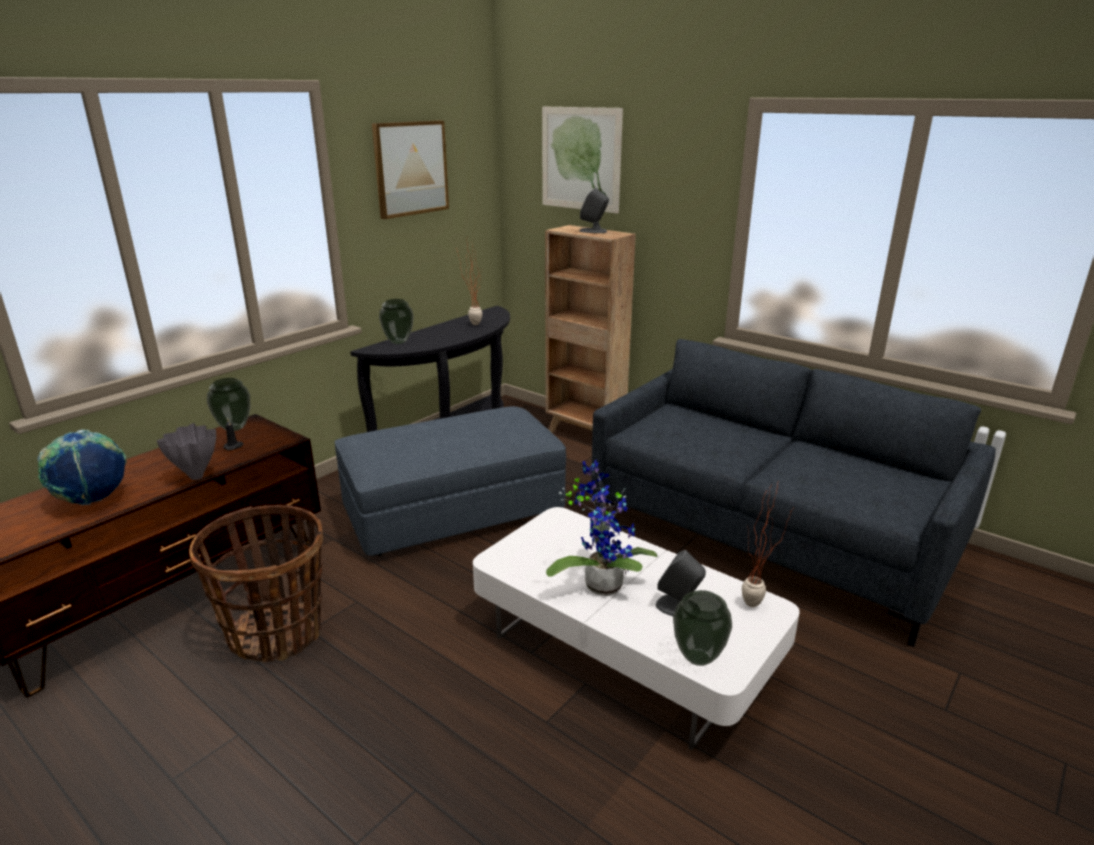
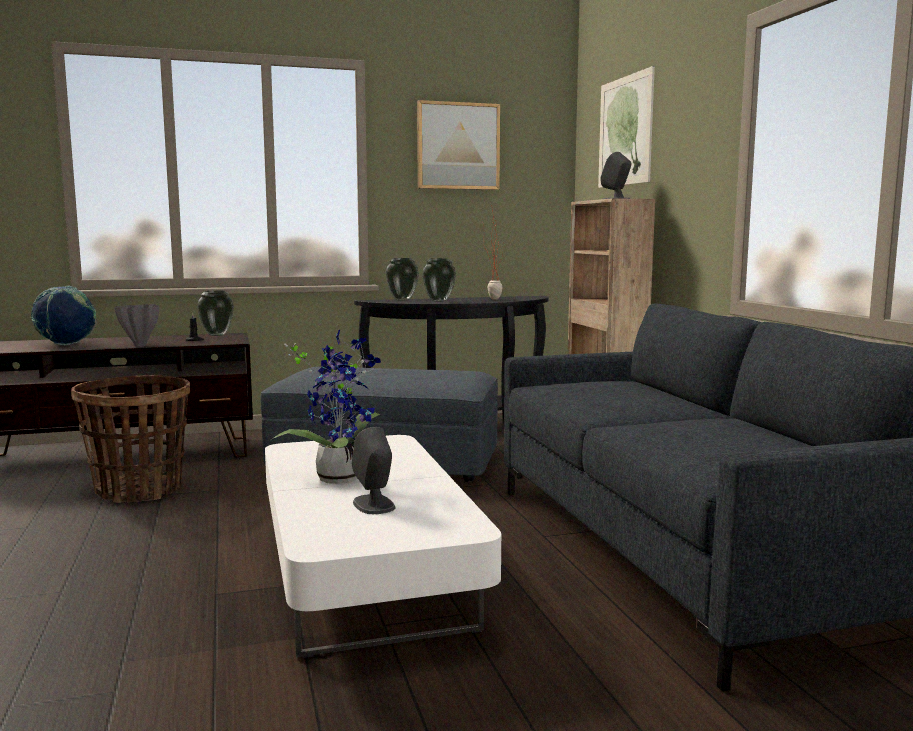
camera: 35 degrees right, 15 degrees down
vase [673,590,732,666] -> vase moved to [422,258,456,302]
potted plant [742,484,794,607] -> none

